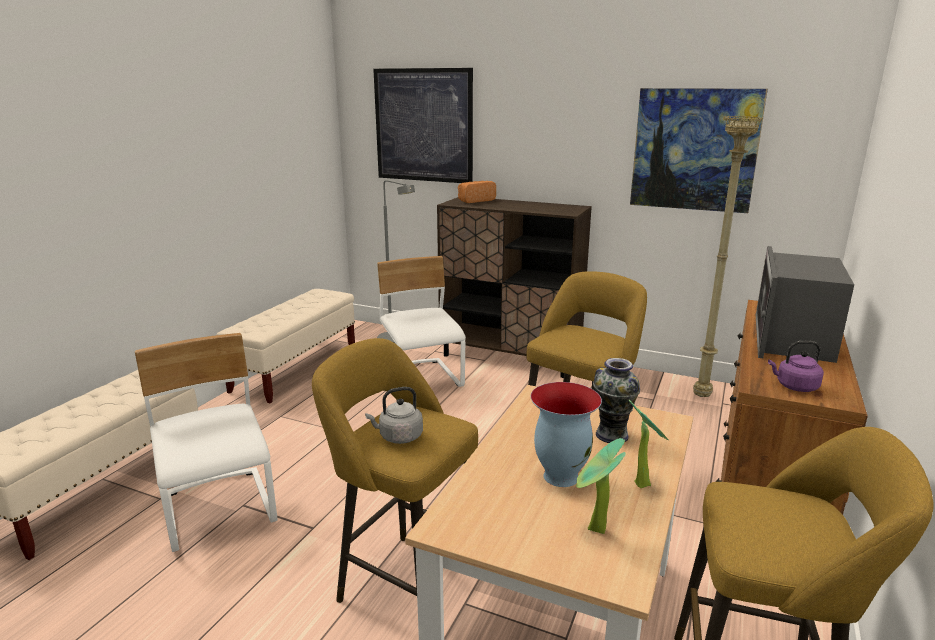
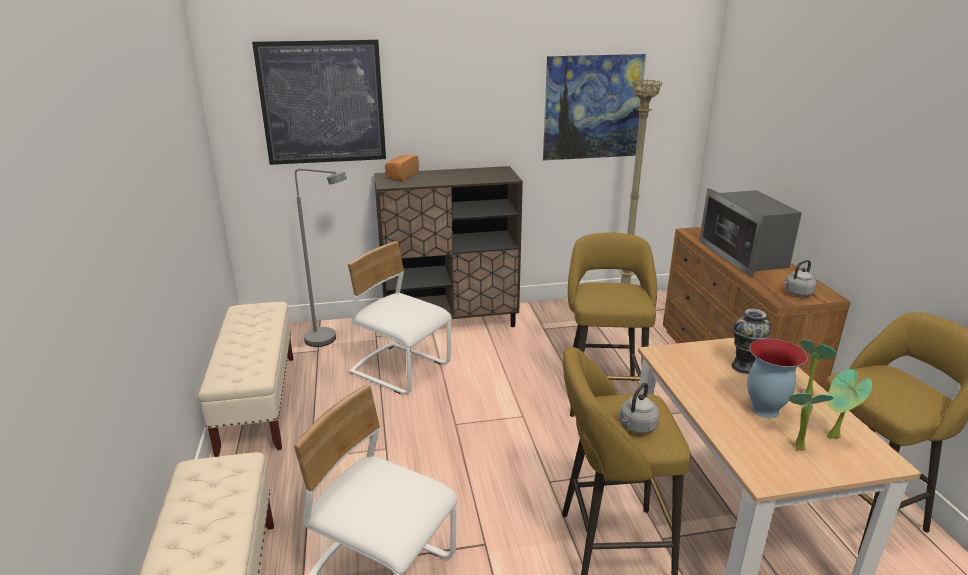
camera: 35 degrees left, 5 degrees up
purple kettle [768,341,824,392] -> grey kettle [784,260,817,297]
none -> potted plant [789,393,833,451]

